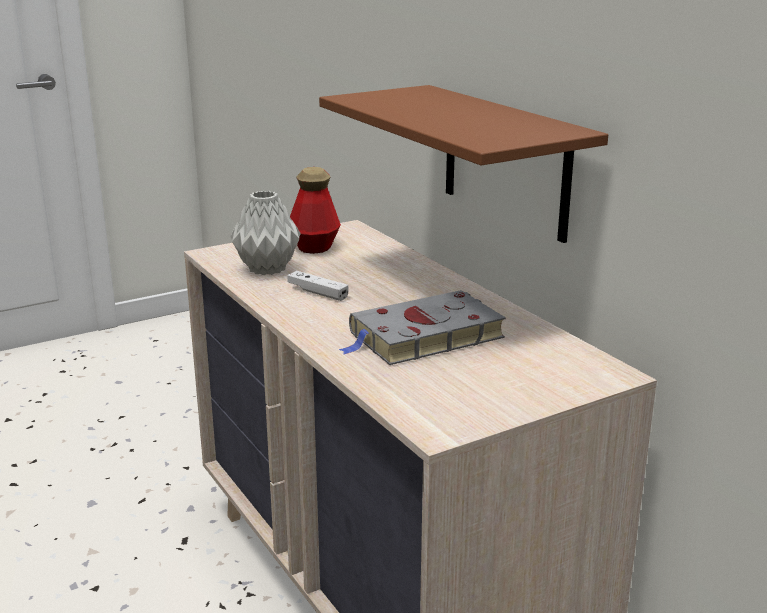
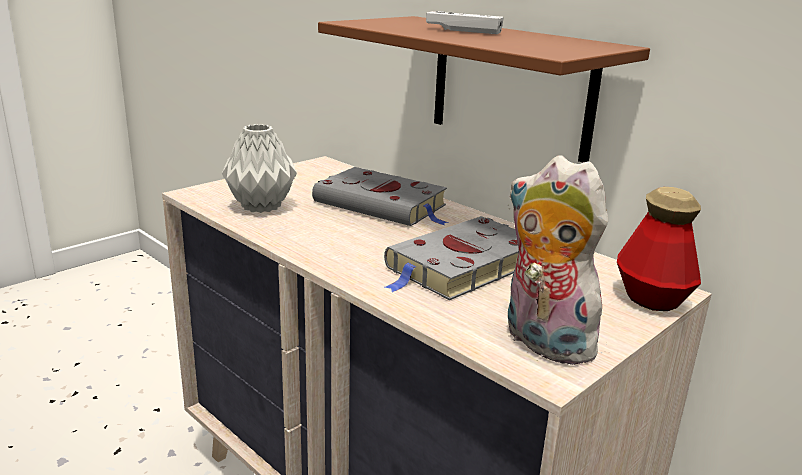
camera: 15 degrees left, 0 degrees up
white game controller [287,271,348,301] -> white game controller moved to [426,11,504,34]
bottle [290,167,341,254] -> bottle moved to [617,187,701,311]
none -> grey book [312,167,449,226]
none -> plush toy [508,155,608,365]

